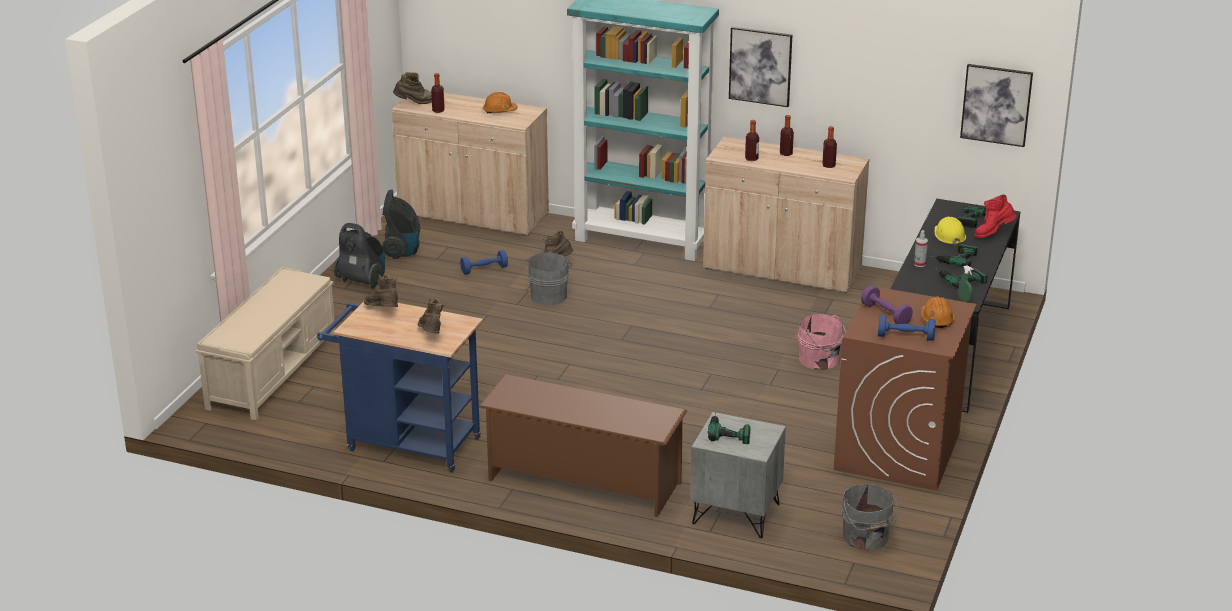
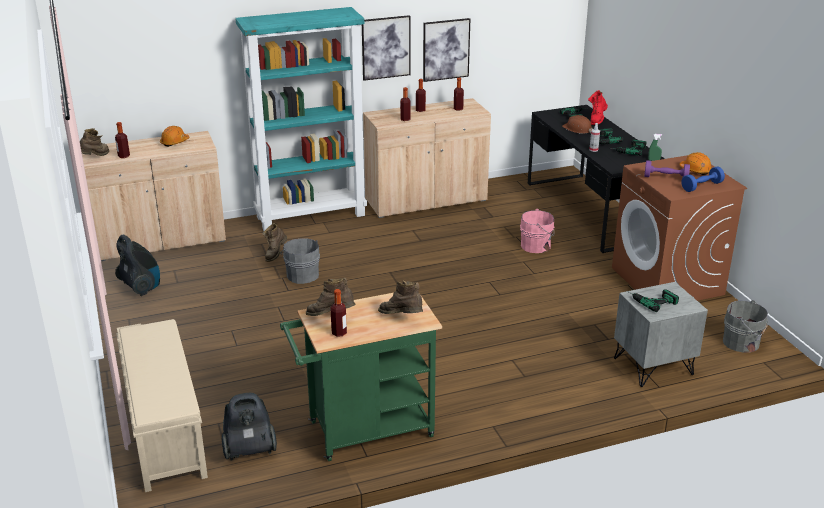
camera: 40 degrees left, 0 degrees up
blue cart [317,302,483,473] -> green cart [280,293,442,461]
vacuum cleaner [333,223,385,288] -> vacuum cleaner moved to [222,393,277,461]
blue dumbbell [460,250,508,275] -> none
brown shoe rack [479,374,687,517] -> none
yellow hard hat [934,217,966,245] -> brown hard hat [562,115,594,134]
picture [960,64,1033,147] -> picture moved to [423,18,470,82]
none -> bottle [330,289,347,337]

